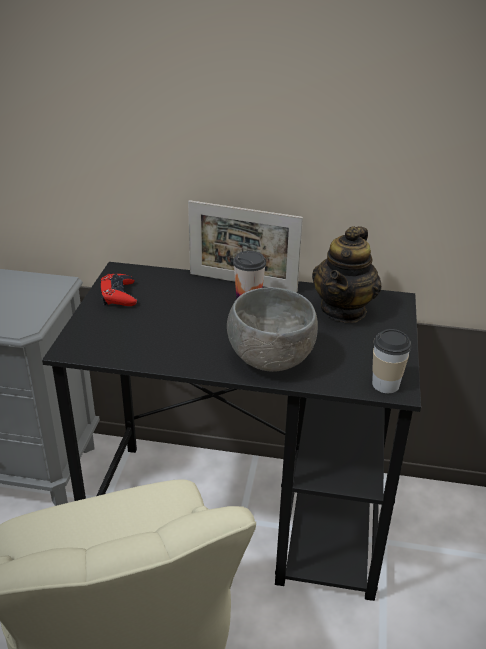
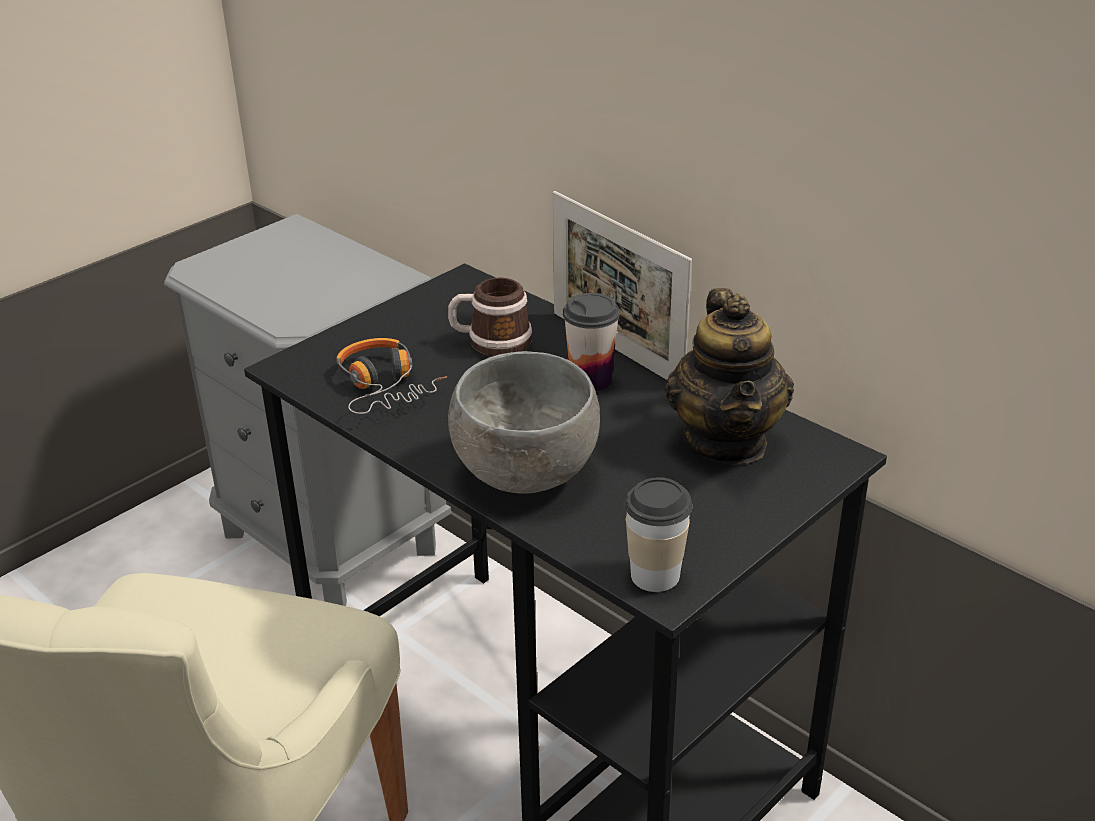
camera: 35 degrees right, 0 degrees up
red game controller [100,274,137,306] -> none
teapot [312,226,382,323] -> teapot turned 60 degrees counterclockwise [665,288,794,465]
none -> headphones [336,338,447,414]
none -> mug [448,277,532,356]

